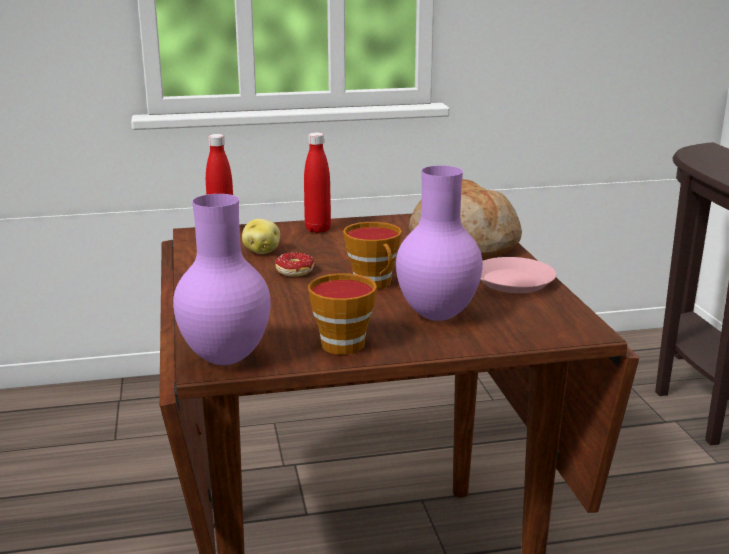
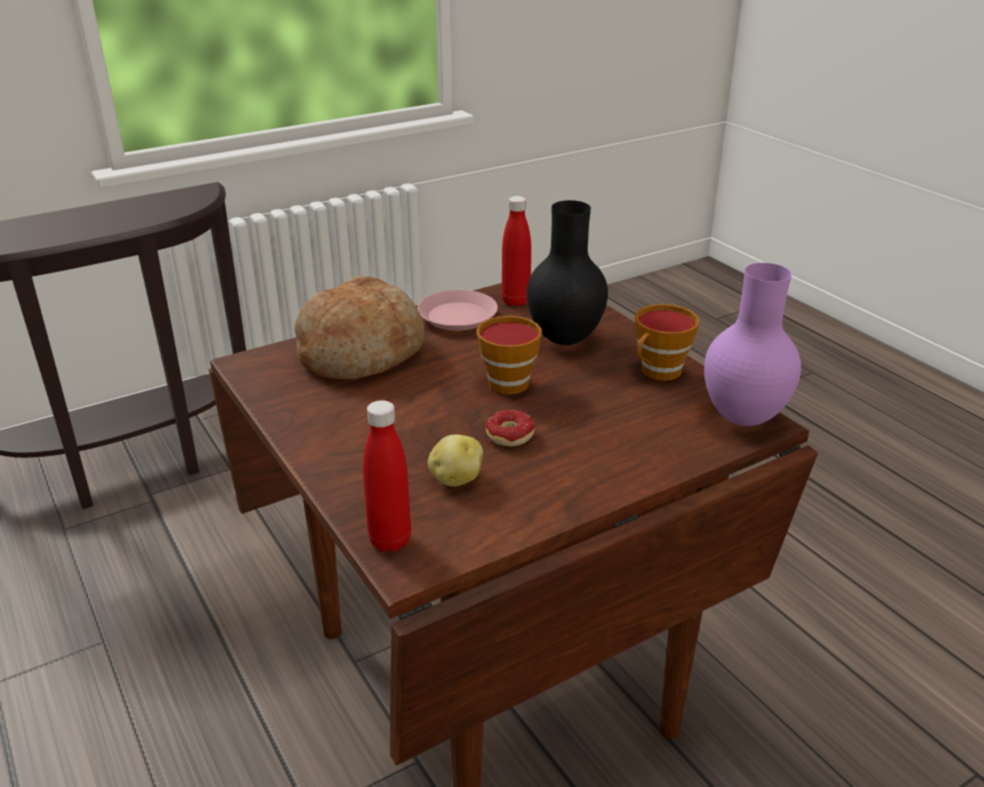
camera: 110 degrees left, 10 degrees up
red bottle [304,132,331,233] -> red bottle moved to [502,196,531,306]
purple vase [396,166,483,321] -> black vase [527,200,608,345]

